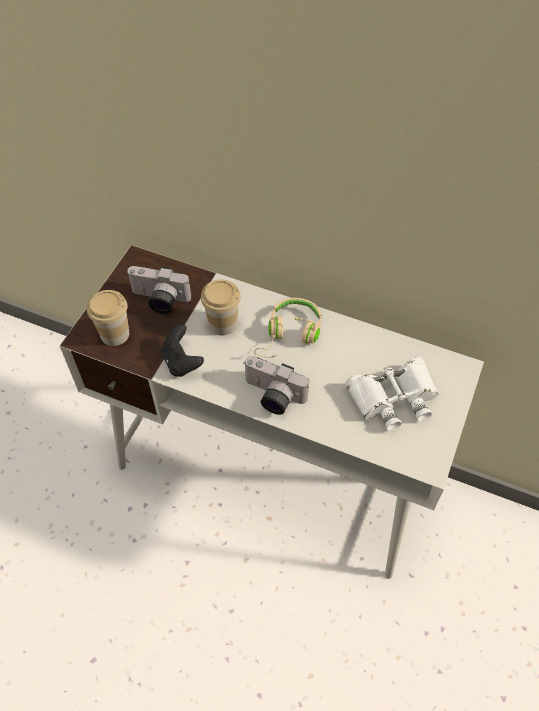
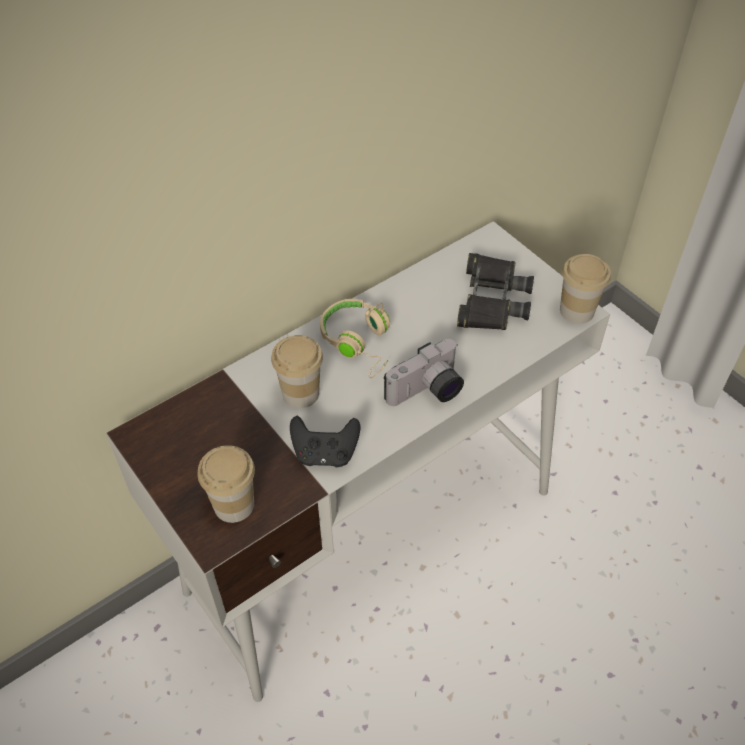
camera: 60 degrees left, 5 degrees down
camera [126,266,191,314] -> none
white binoculars [345,357,438,431] -> black binoculars [457,253,534,330]
none -> cup [560,254,611,324]

